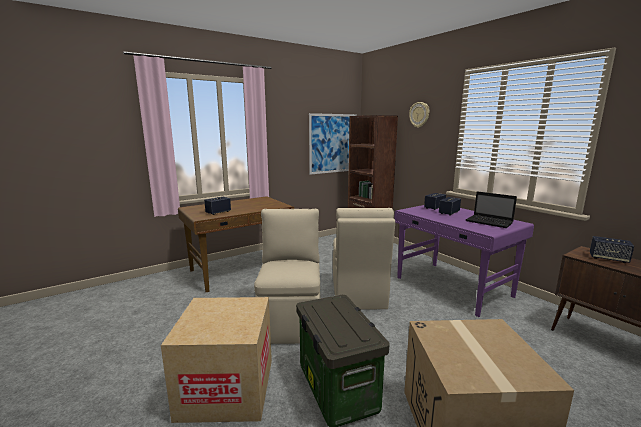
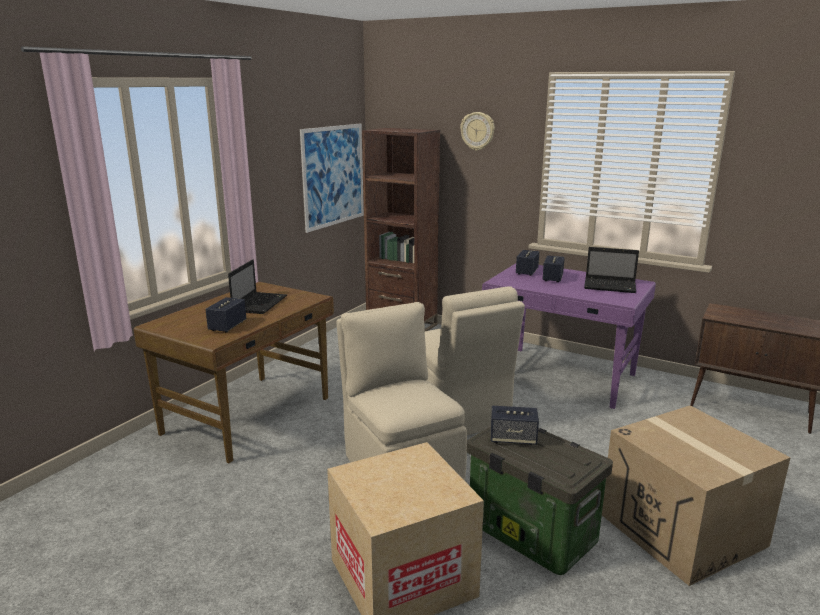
camera: 25 degrees left, 5 degrees up
speaker [590,236,634,263] -> speaker moved to [491,406,539,445]
none -> laptop [228,259,287,314]

